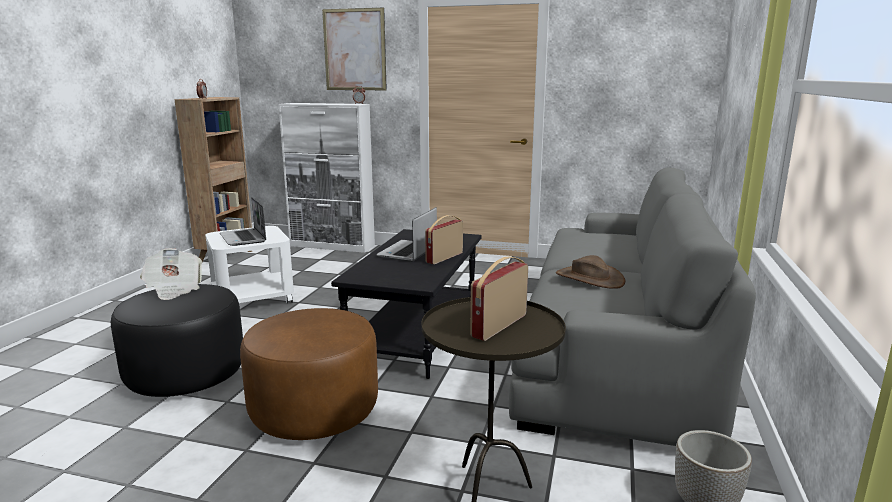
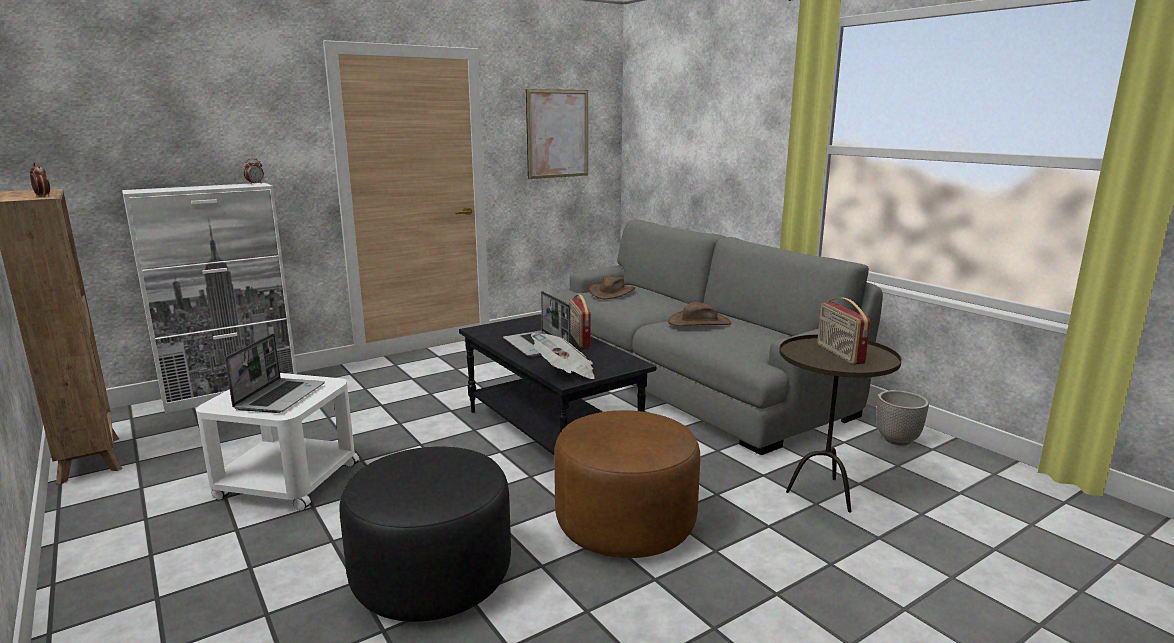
camera: 50 degrees left, 0 degrees up
newspaper [140,248,202,300] -> newspaper moved to [531,333,595,379]
laptop [220,197,266,246] -> laptop turned 90 degrees counterclockwise [225,333,325,413]
picture [322,8,387,90] -> picture moved to [526,89,588,179]
none -> brown hat [589,276,635,299]

